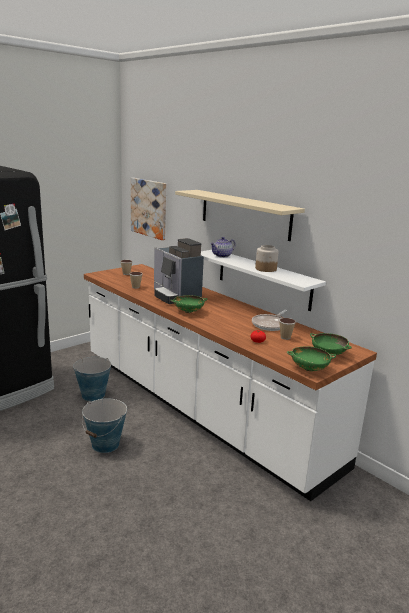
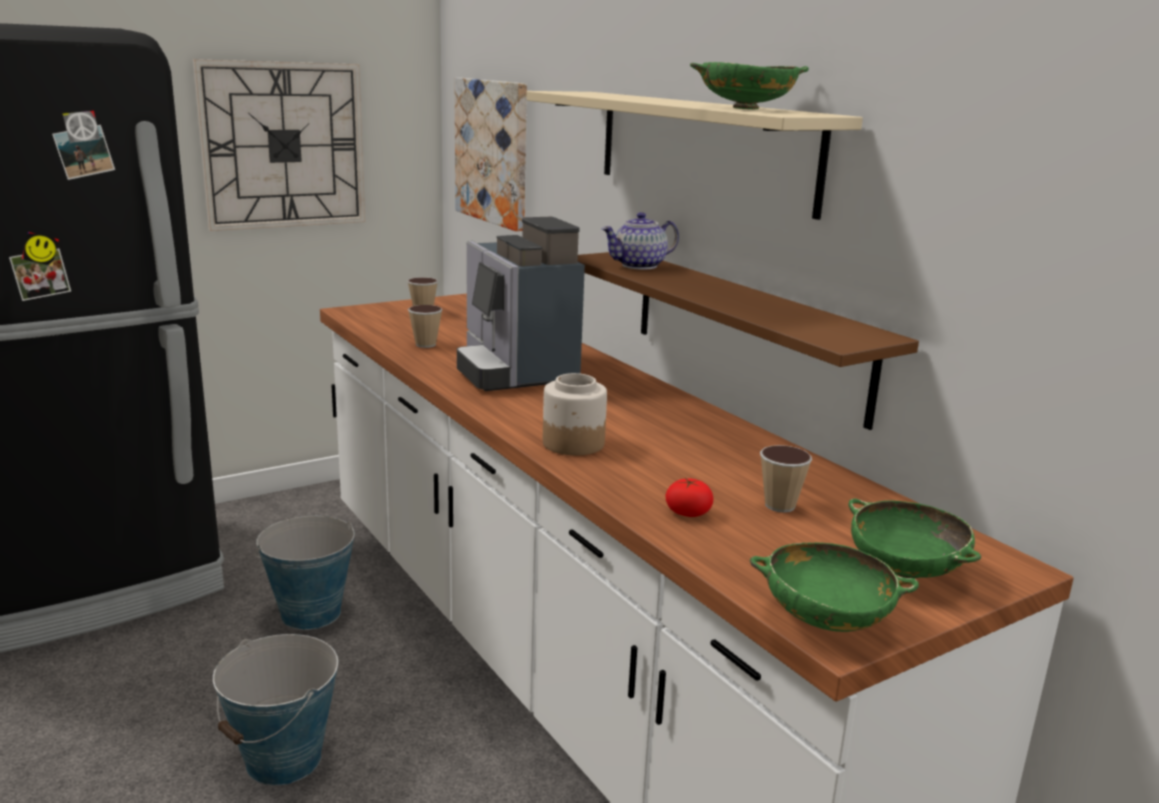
camera: 10 degrees right, 0 degrees up
green bowl [170,295,208,313] -> green bowl moved to [690,62,809,109]
white shelf [201,250,326,311] -> brown shelf [578,252,919,430]
frying pan [252,310,287,331] -> none
jar [255,245,279,272] -> jar moved to [543,373,607,456]
none -> wall clock [193,59,365,231]

